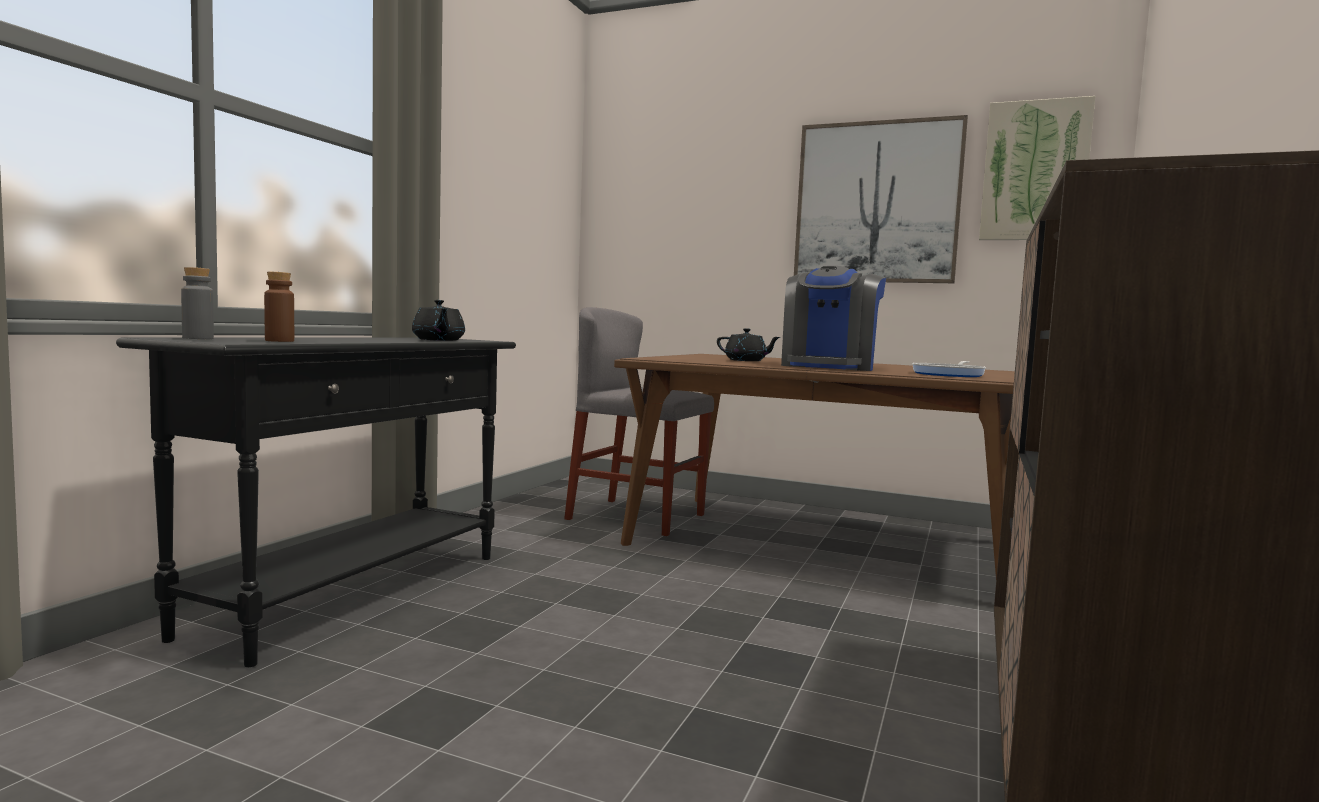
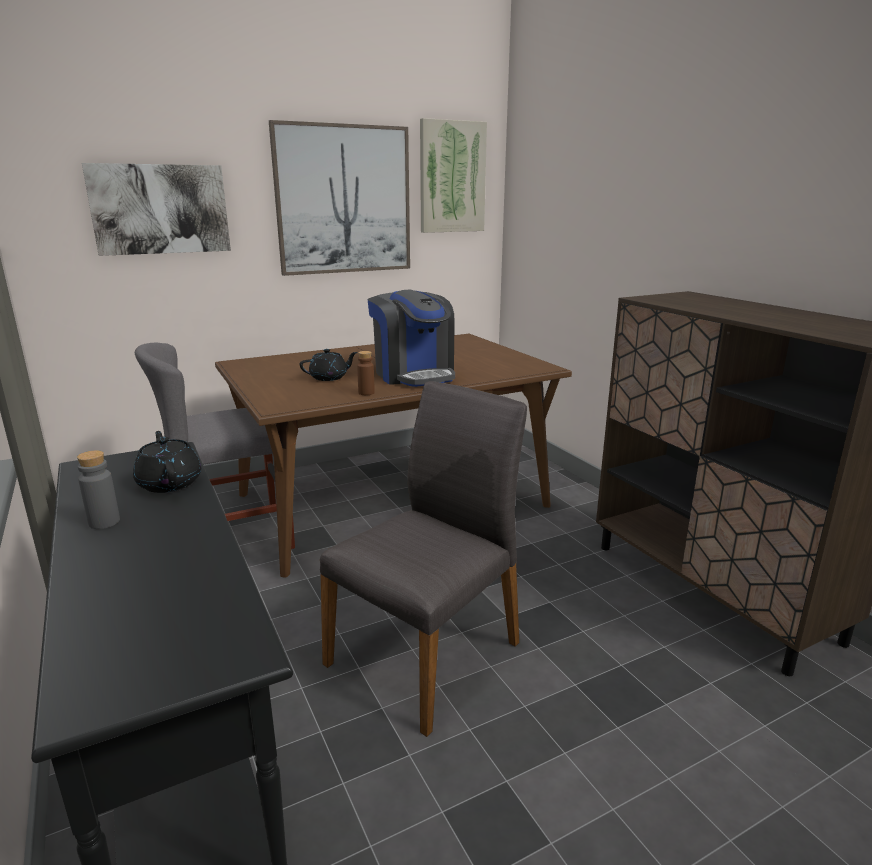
camera: 50 degrees left, 15 degrees up
grey bottle [181,267,214,339] -> grey bottle moved to [77,450,120,529]
brown bottle [264,272,294,342] -> brown bottle moved to [357,351,375,395]
black teapot [412,300,465,341] -> black teapot turned 135 degrees counterclockwise [133,431,201,493]
frying pan [912,361,986,377] -> none
none -> picture [82,163,231,256]
none -> grey chair [320,381,527,737]

